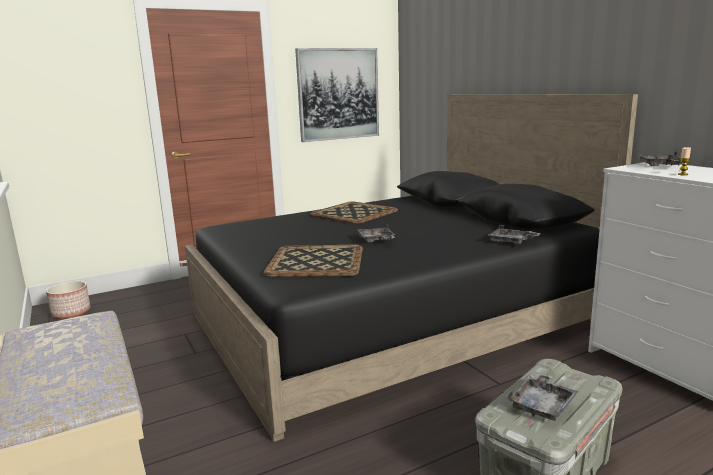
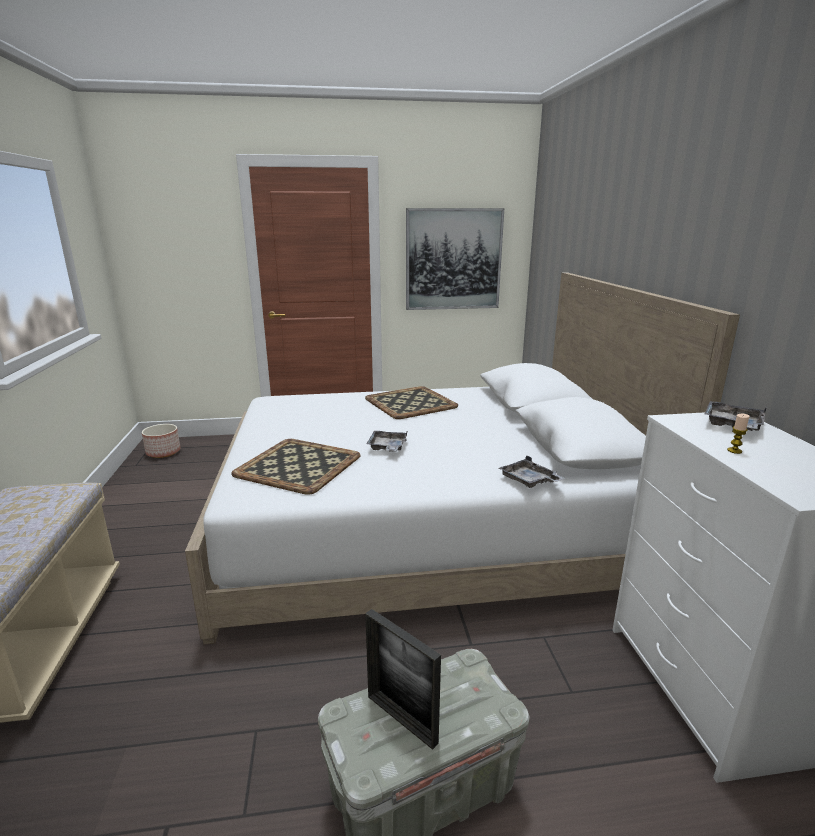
camera: 20 degrees right, 5 degrees up
black bed [185,94,638,442] -> white bed [185,273,740,645]
grey tray [508,372,578,421] -> picture frame [365,609,441,750]

